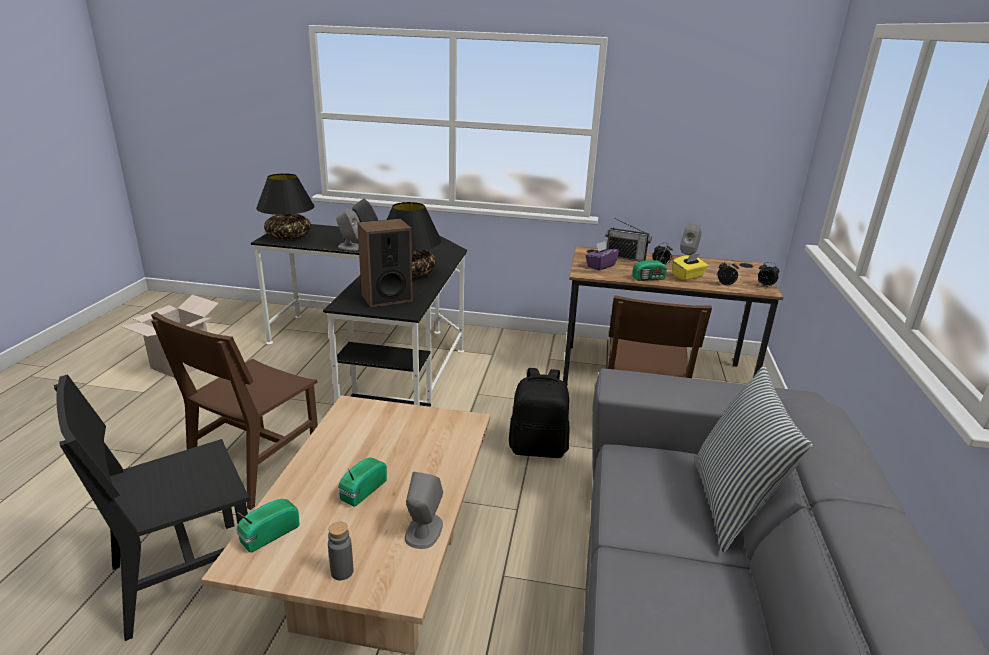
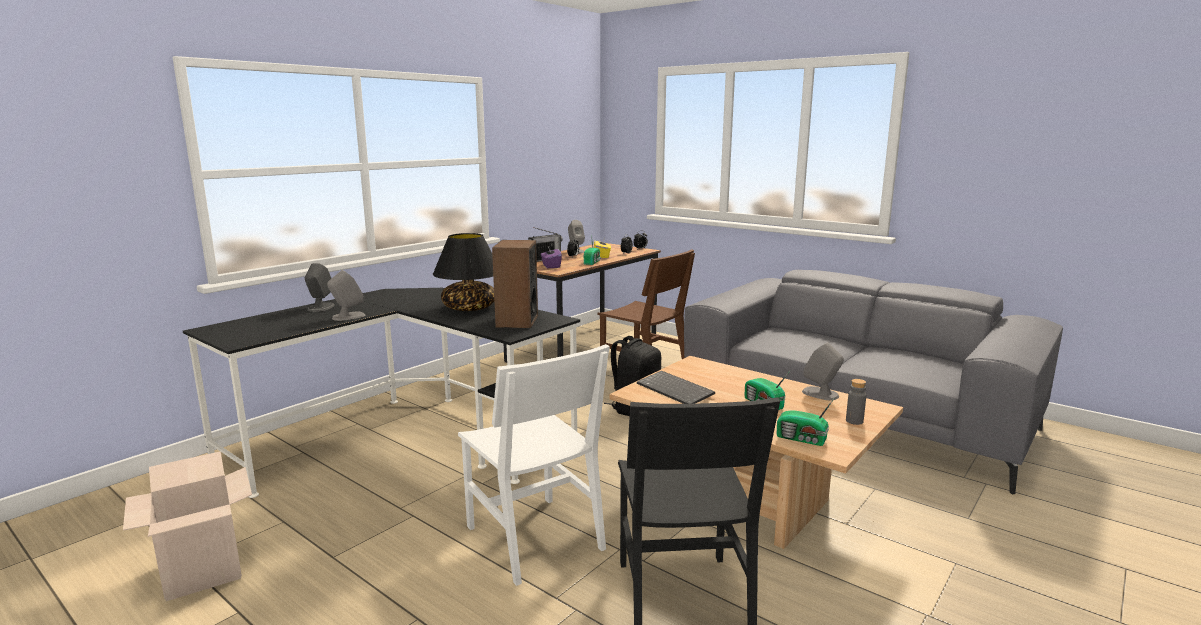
camera: 60 degrees left, 10 degrees down
brown chair [151,312,318,510] -> white chair [458,344,610,586]
radio [236,499,299,552] -> radio turned 45 degrees counterclockwise [777,397,835,446]
black table lamp [256,173,315,239] -> none
pillow [694,366,813,552] -> none
none -> keyboard [637,371,715,404]

